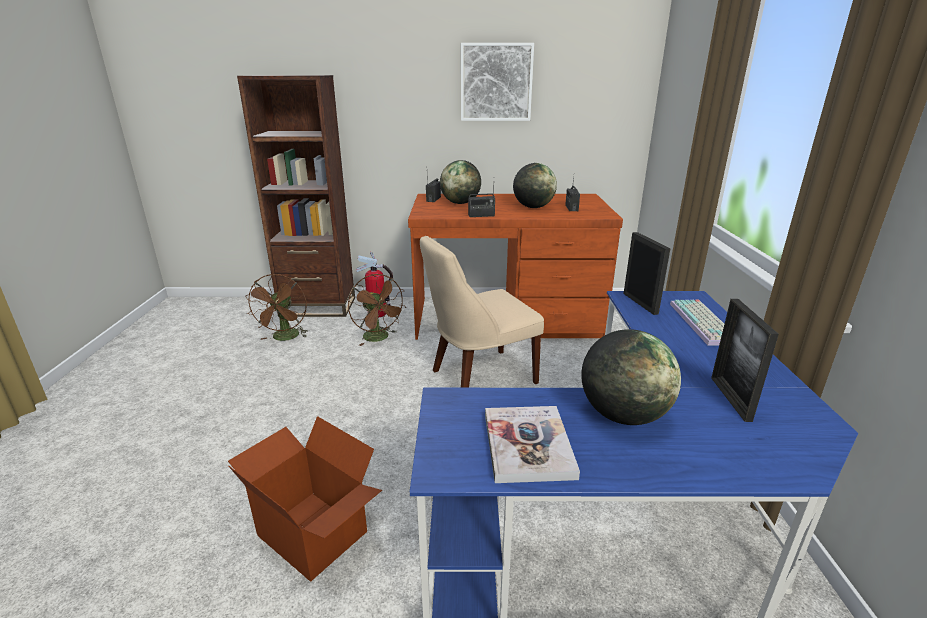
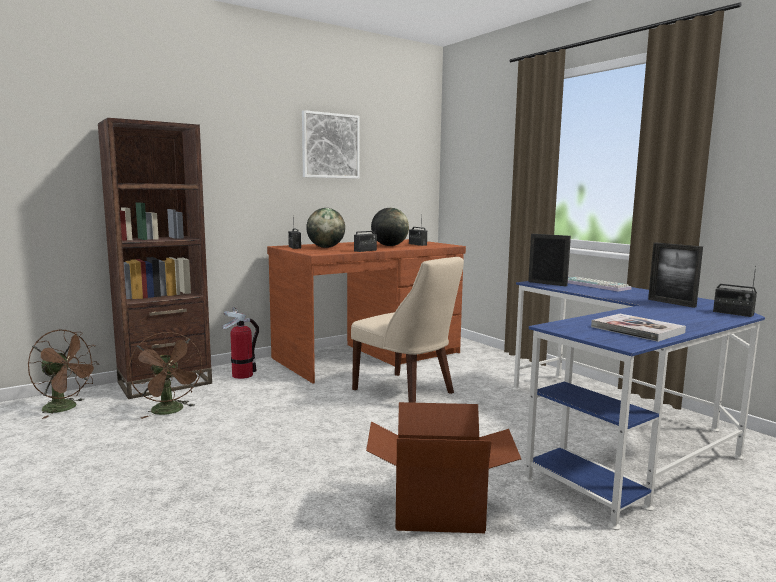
camera: 35 degrees left, 15 degrees down
brown fan [348,274,406,346] -> brown fan moved to [28,330,100,419]
beige chair [420,236,544,388] -> beige chair turned 75 degrees counterclockwise [351,257,464,403]
globe [581,329,681,425] -> none
none -> radio [713,266,757,317]

